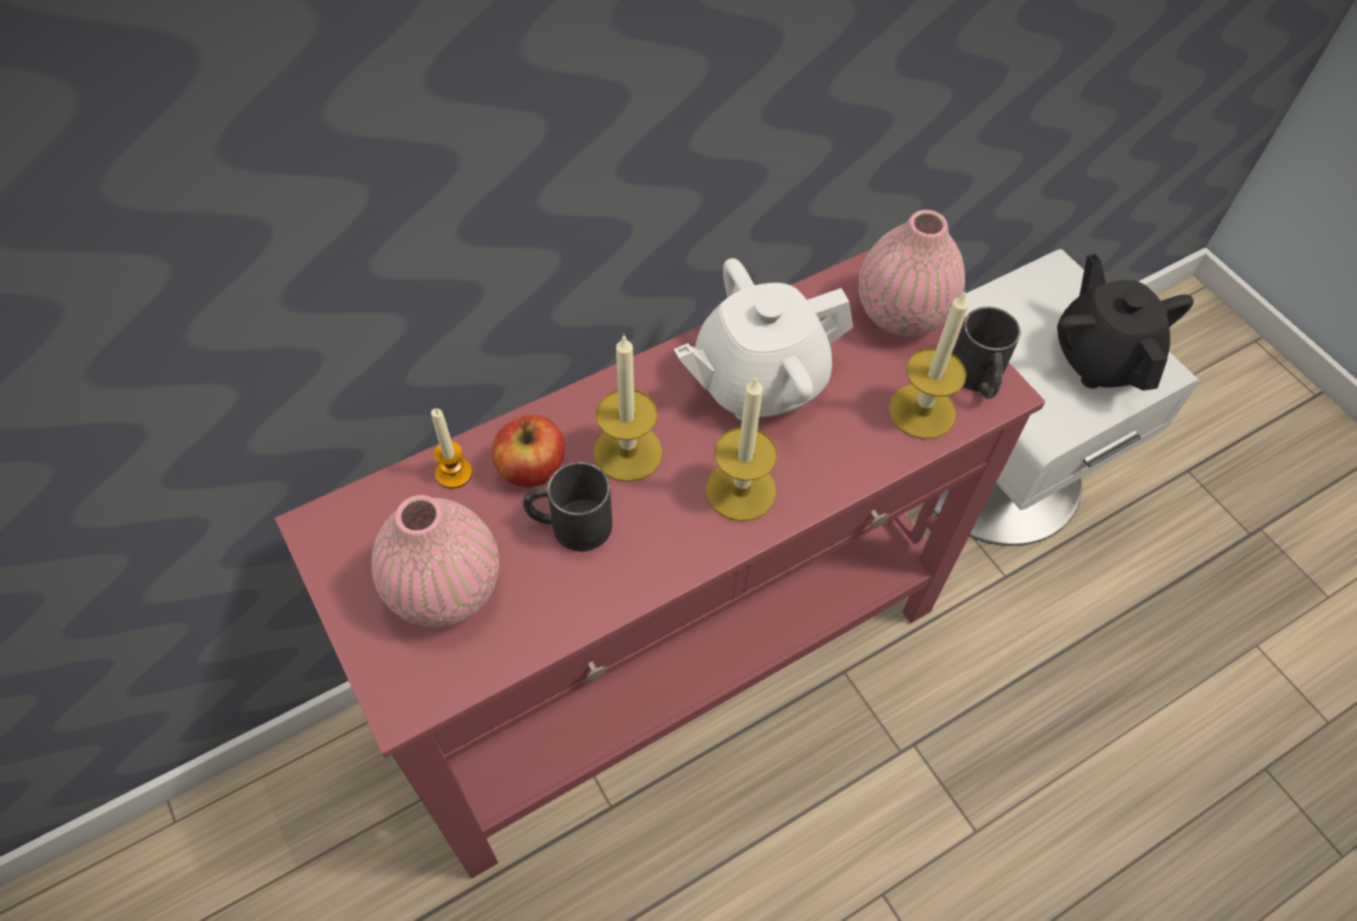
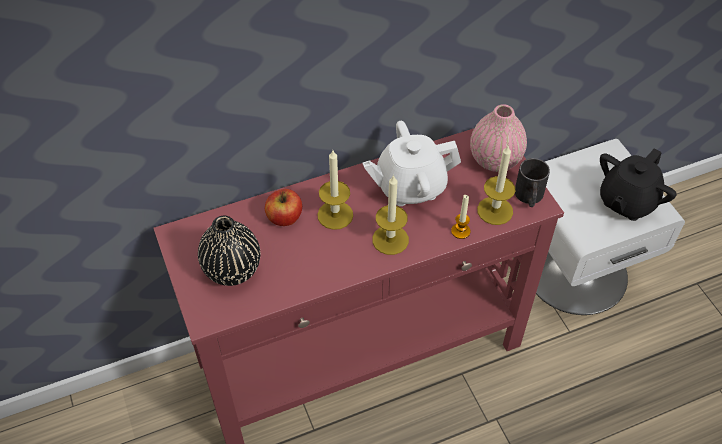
camera: 10 degrees right, 5 degrees down
pink vase [371,495,499,627] -> black vase [198,216,260,286]
candle [431,409,472,489] -> candle moved to [451,195,471,239]
black mug [523,462,612,551] -> none
black teapot [1057,253,1194,391] -> black teapot turned 135 degrees counterclockwise [600,148,677,221]

